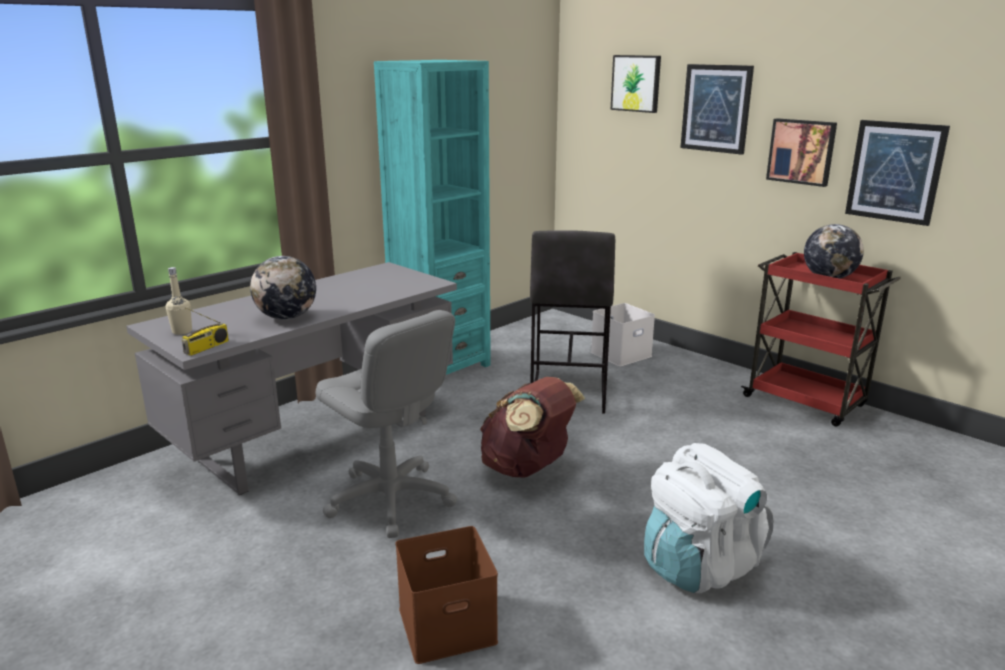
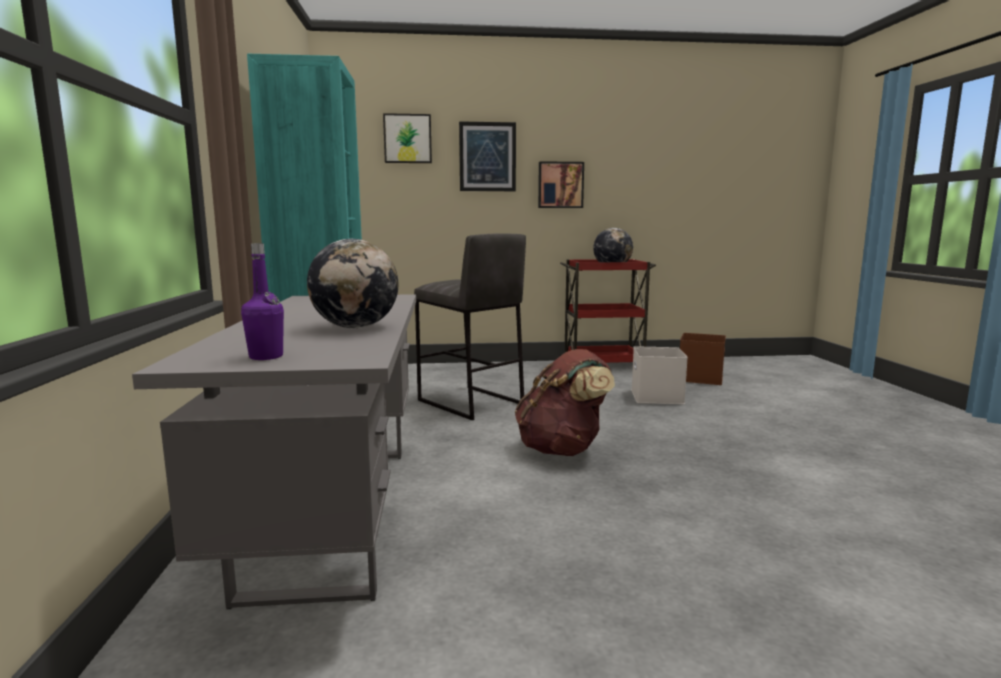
camera: 50 degrees left, 10 degrees down
beige bottle [166,267,192,335] -> purple bottle [241,243,284,360]
radio [182,307,229,356] -> none
grey office chair [315,310,457,538] -> none
brown storage box [395,526,498,664] -> brown storage box moved to [680,333,726,385]
white storage box [591,303,655,367] -> white storage box moved to [631,346,688,404]
white backpack [644,443,774,593] -> none
picture [845,120,950,226] -> none

